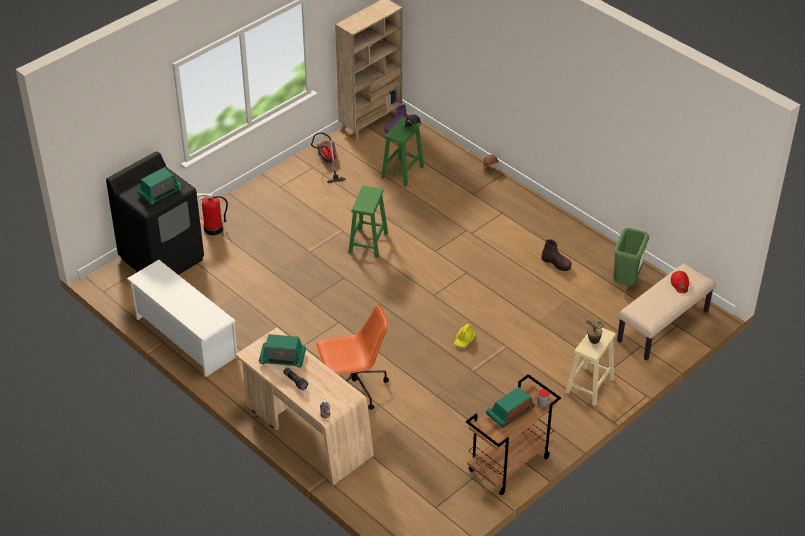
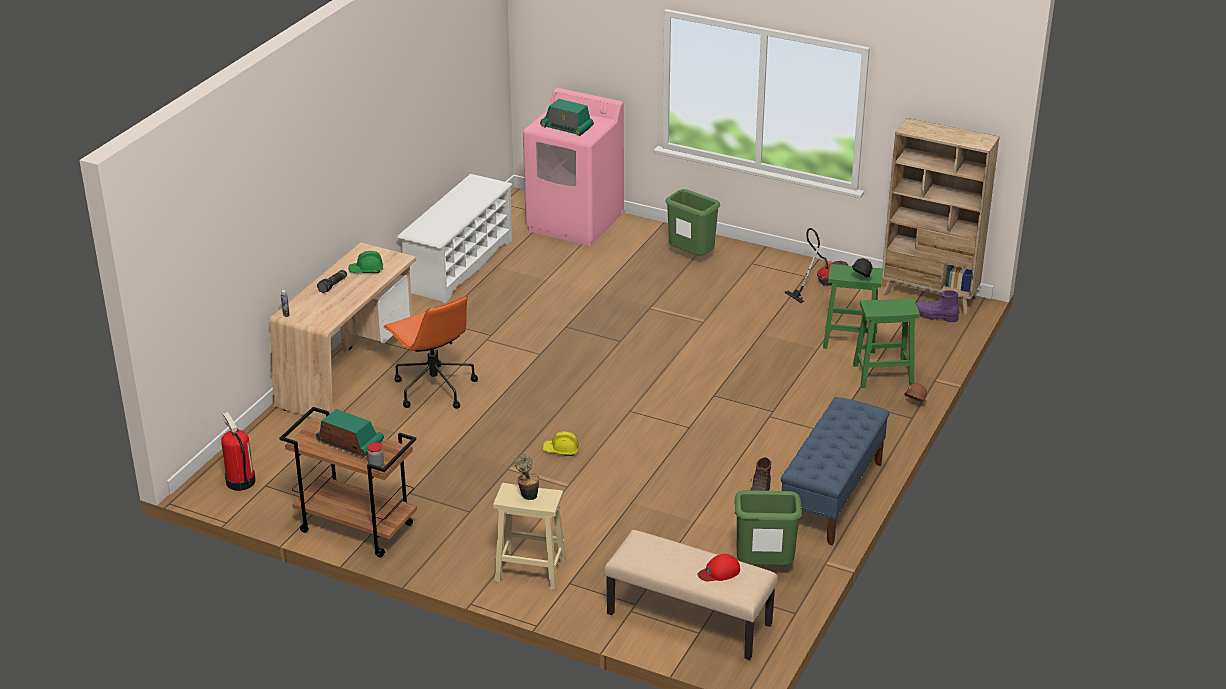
camera: 70 degrees right, 10 degrees down
black washing machine [106,151,204,275] -> pink washing machine [523,88,624,246]
fire extinguisher [197,193,228,235] -> fire extinguisher moved to [221,412,256,491]
radio [259,334,306,367] -> green hard hat [348,251,383,273]
green stool [349,185,388,258] -> green stool moved to [853,298,920,388]
none -> green trash can [665,189,720,255]
none -> blue bench [781,397,890,545]

